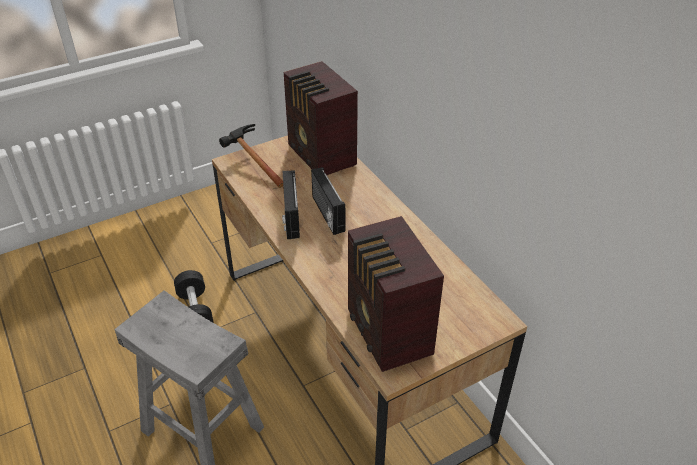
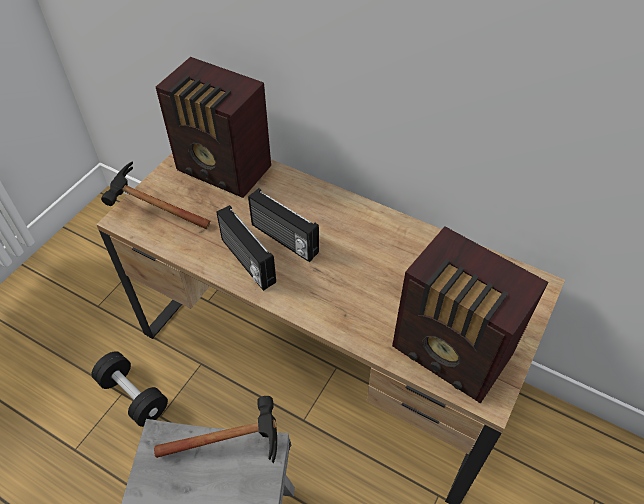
camera: 30 degrees left, 10 degrees up
none -> hammer [154,396,277,463]

